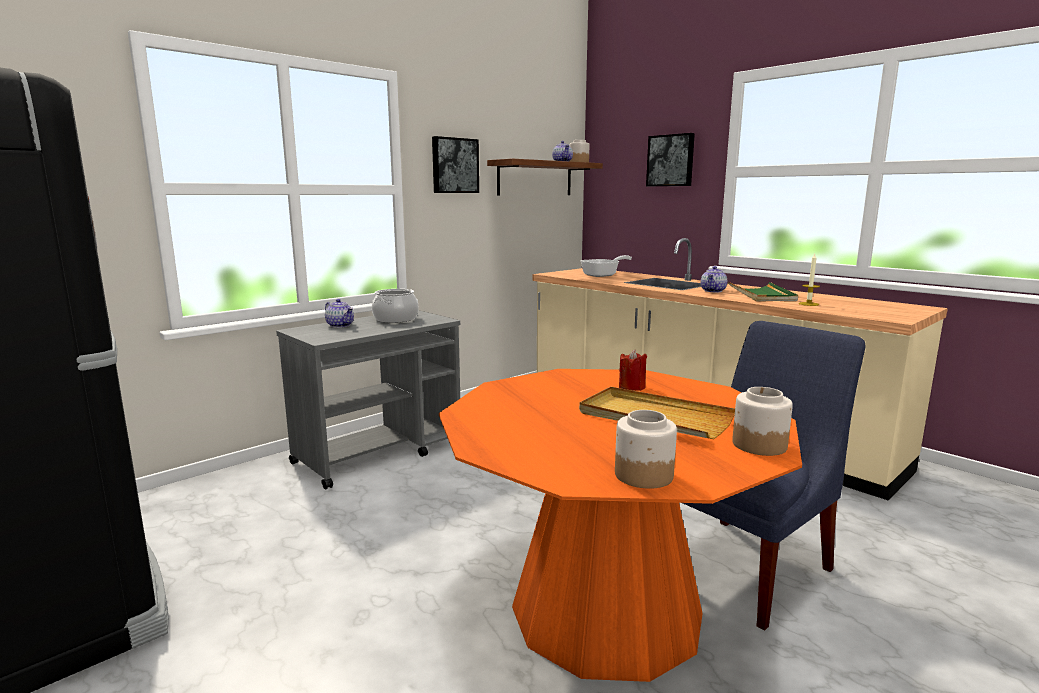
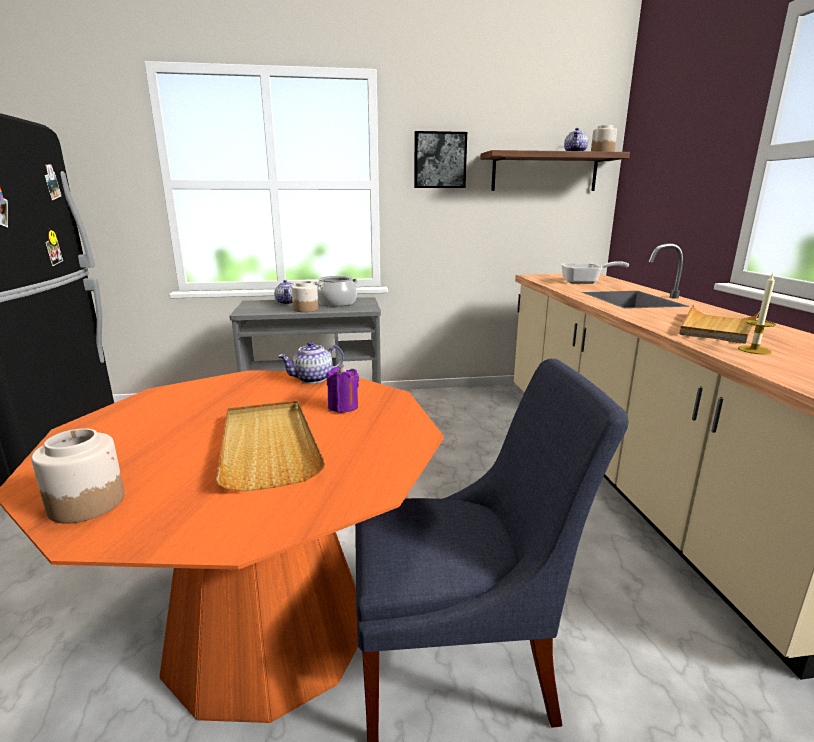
camera: 35 degrees right, 5 degrees up
red candle [619,350,647,391] -> purple candle [327,365,359,413]
picture [646,133,695,186] -> none
teapot [701,266,727,292] -> teapot moved to [278,341,344,383]
green tray [728,282,798,302] -> beige tray [680,305,760,344]
jar [732,387,793,456] -> jar moved to [292,281,319,312]

